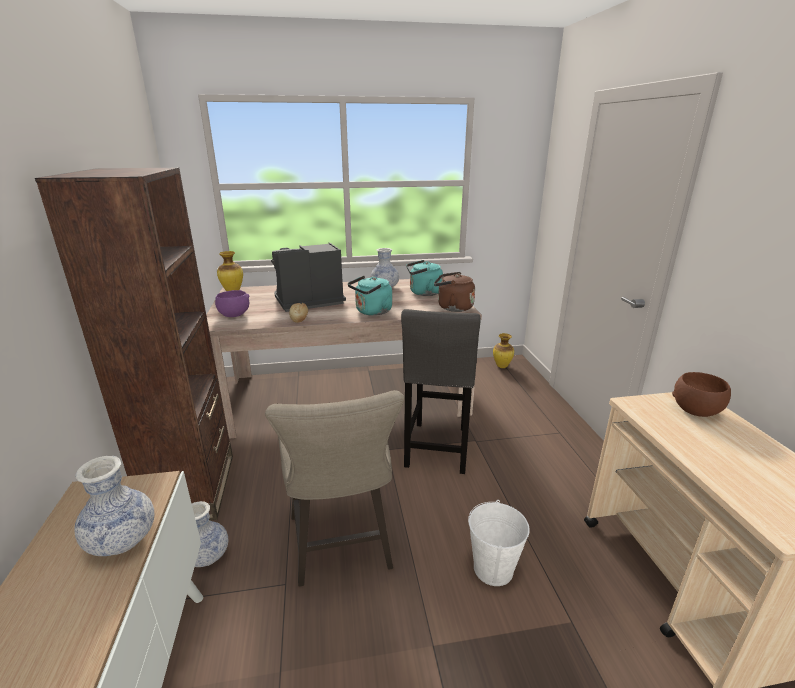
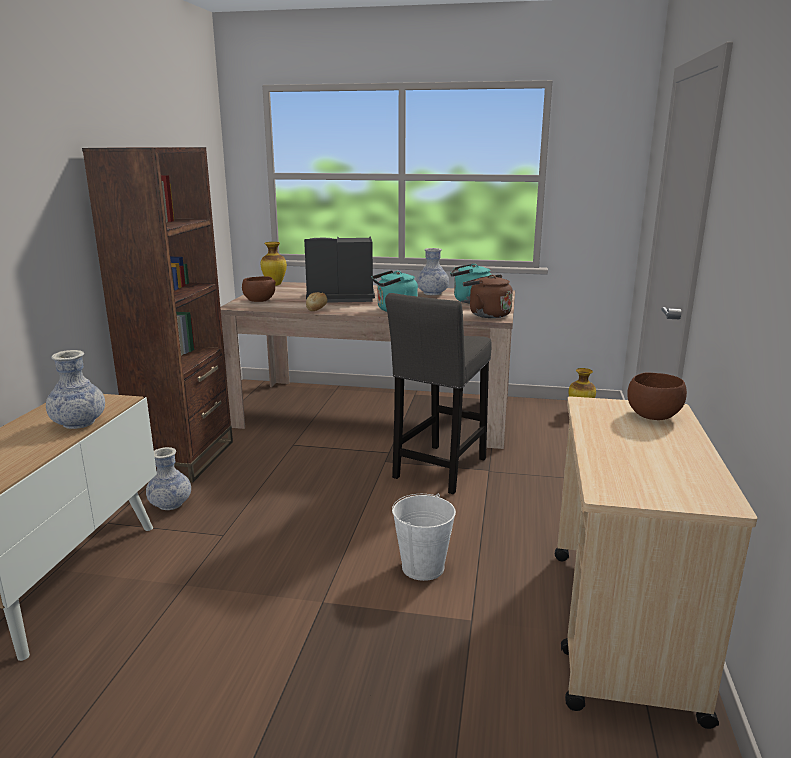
camera: 20 degrees right, 5 degrees down
purple bowl [215,290,250,317] -> brown bowl [242,276,276,302]
beige stool [265,390,404,587] -> none

